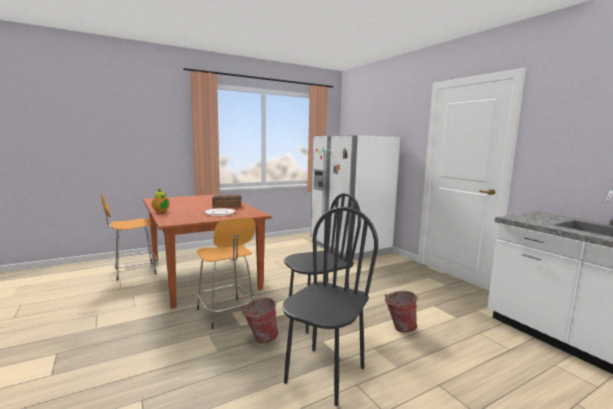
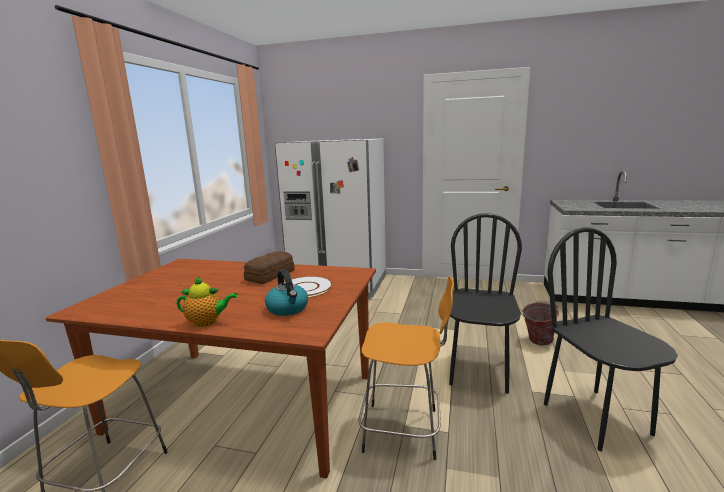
camera: 45 degrees left, 5 degrees up
bucket [242,298,278,343] -> none
none -> kettle [265,270,308,316]

